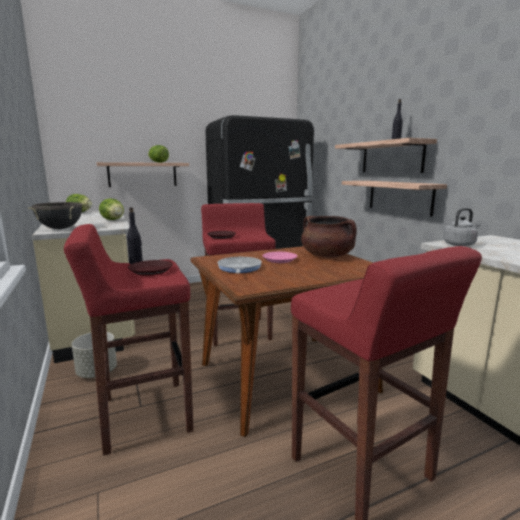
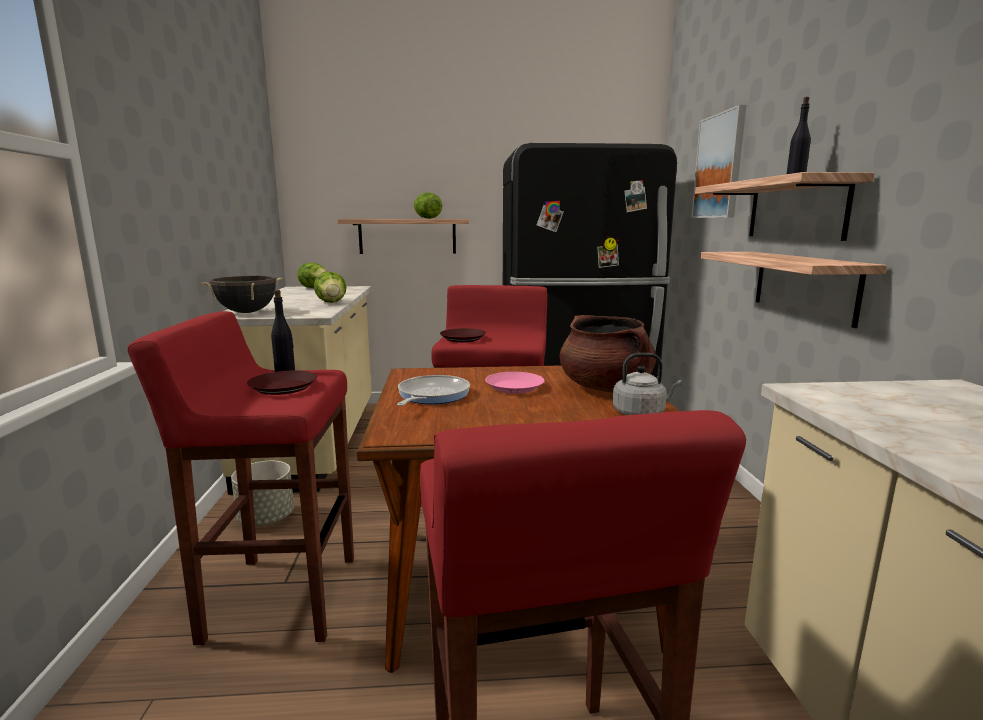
camera: 20 degrees right, 0 degrees up
grey kettle [443,208,480,246] -> grey kettle moved to [613,353,682,415]
none -> picture [691,105,746,218]

